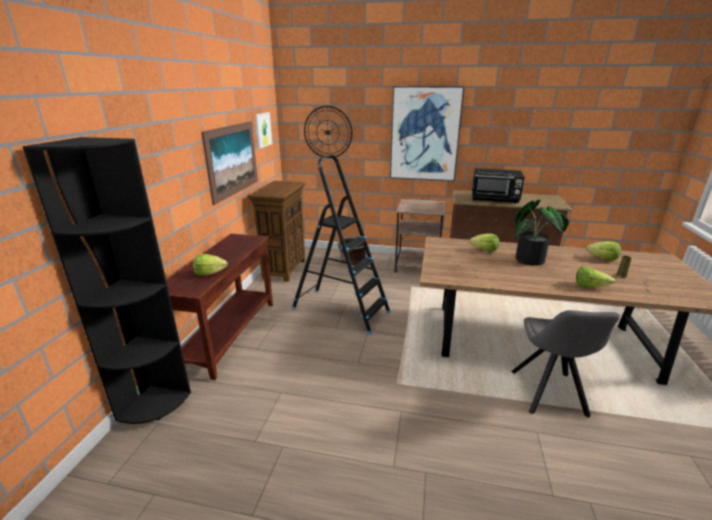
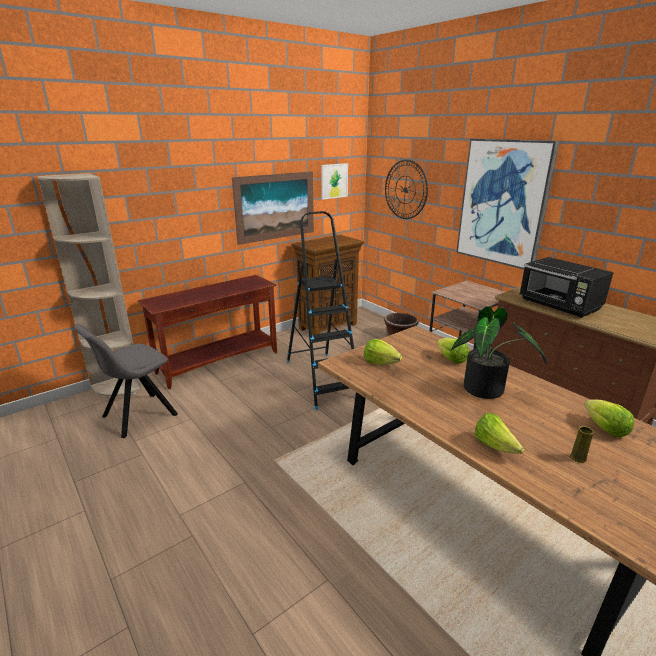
camera: 40 degrees right, 0 degrees up
black bookcase [22,137,191,424] -> beige bookcase [37,173,142,396]
lettuce [193,254,228,275] -> lettuce moved to [364,339,402,365]
grey chair [511,310,620,418] -> grey chair moved to [74,324,178,438]

